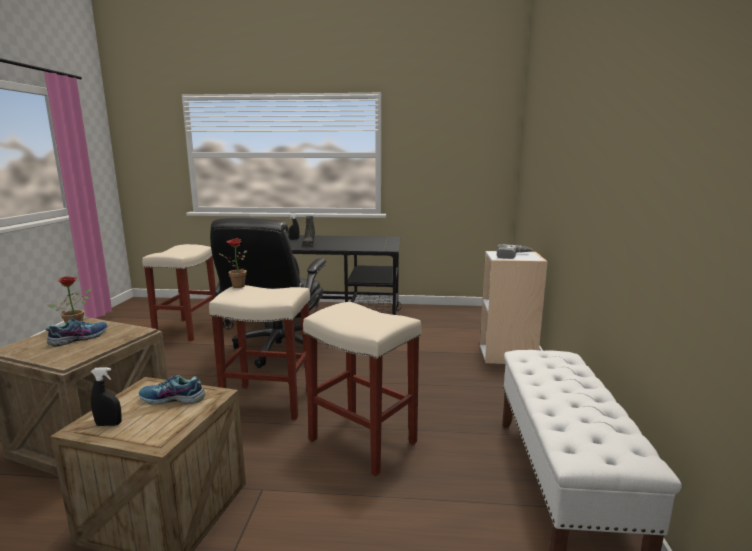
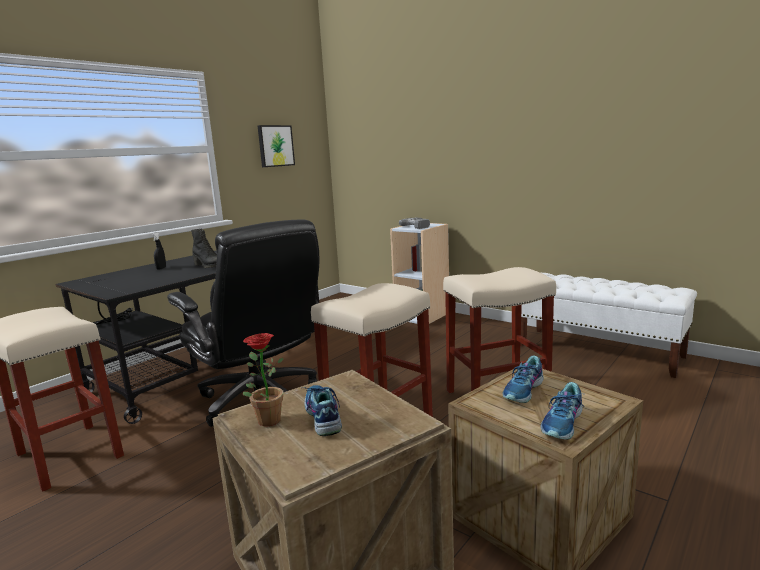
camera: 55 degrees left, 0 degrees up
black spray bottle [91,367,122,426] -> shoe [541,382,584,440]
potted plant [220,238,247,288] -> none
none -> picture [258,125,295,167]

